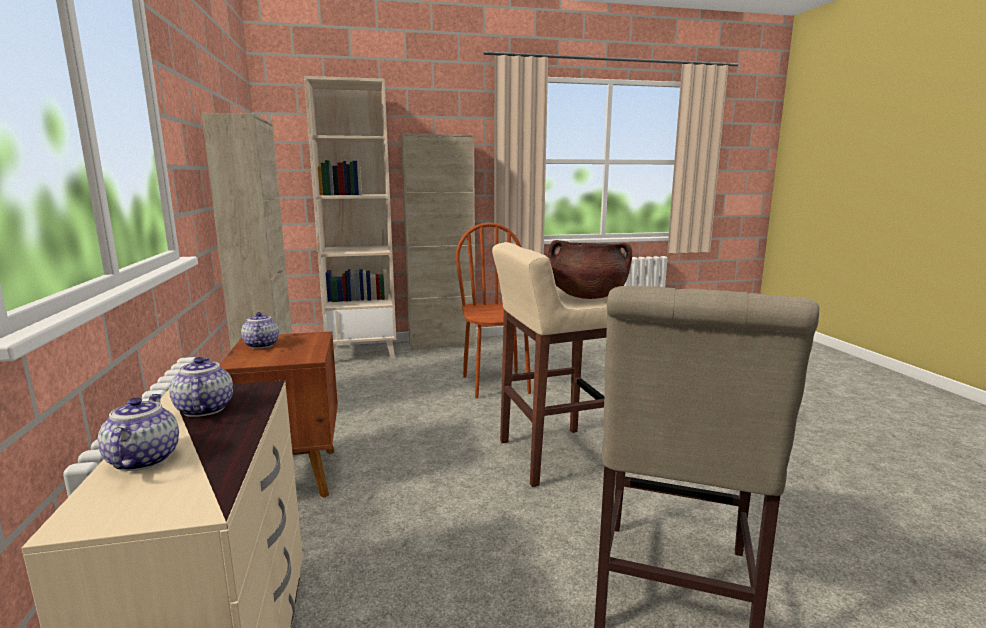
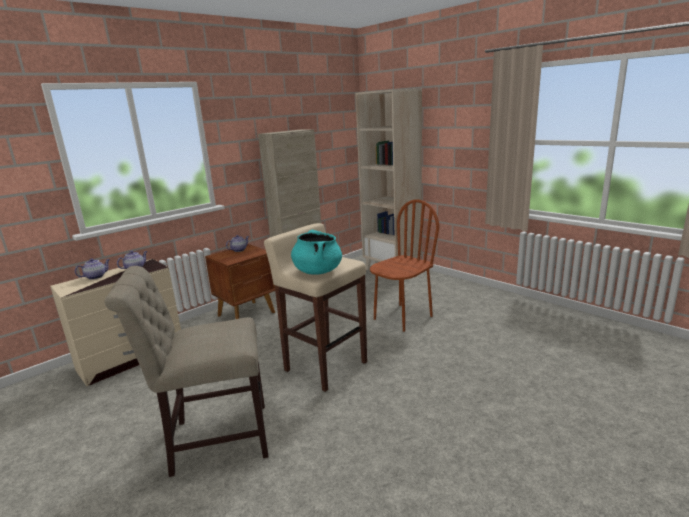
camera: 60 degrees right, 5 degrees up
beige cabinet [401,134,476,351] -> none
brown cooking pot [548,240,632,299] -> turquoise cooking pot [291,230,342,275]

